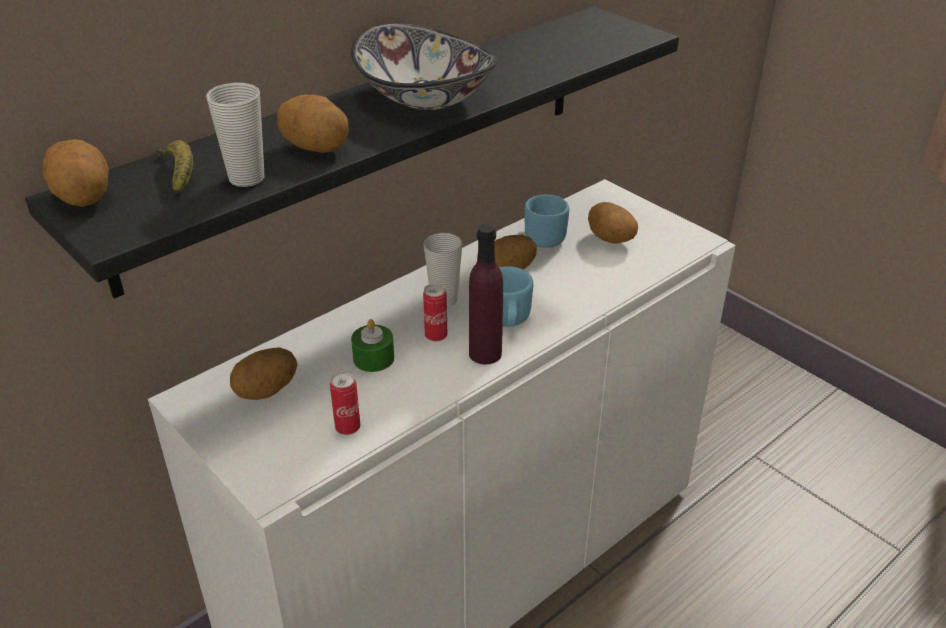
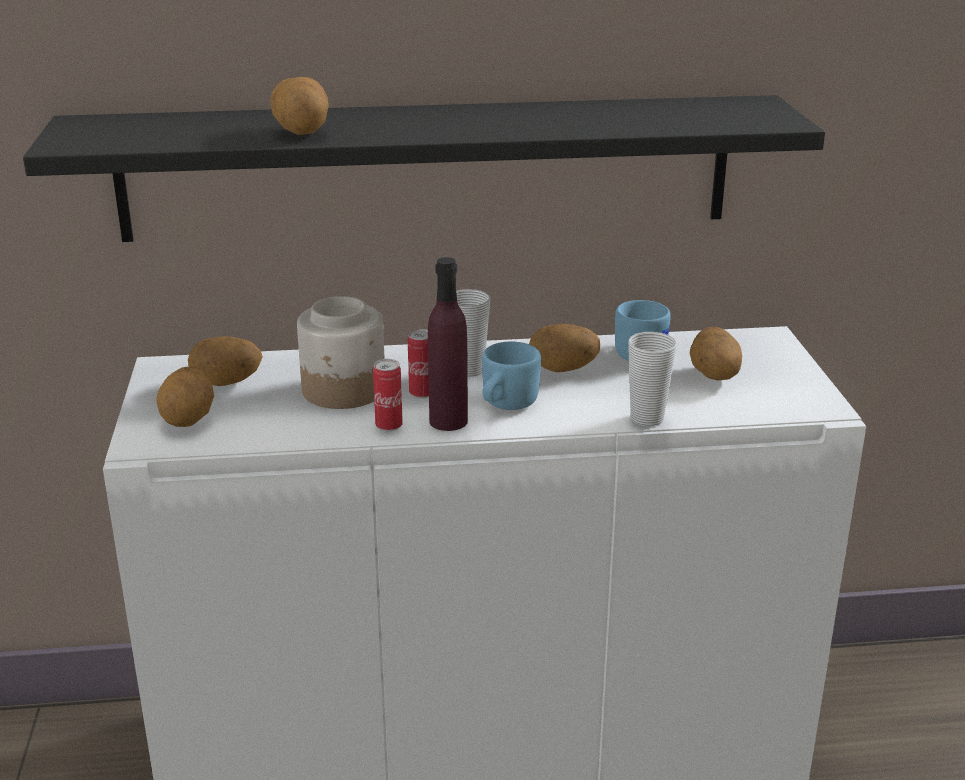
camera: 35 degrees right, 10 degrees down
potato [43,139,109,207] -> potato moved to [157,367,214,427]
banana [156,140,193,194] -> none
cup [206,83,265,187] -> cup moved to [628,332,677,426]
can [330,371,360,435] -> can moved to [373,359,403,431]
bowl [351,23,498,110] -> none
green candle [351,319,394,372] -> jar [297,296,385,409]

